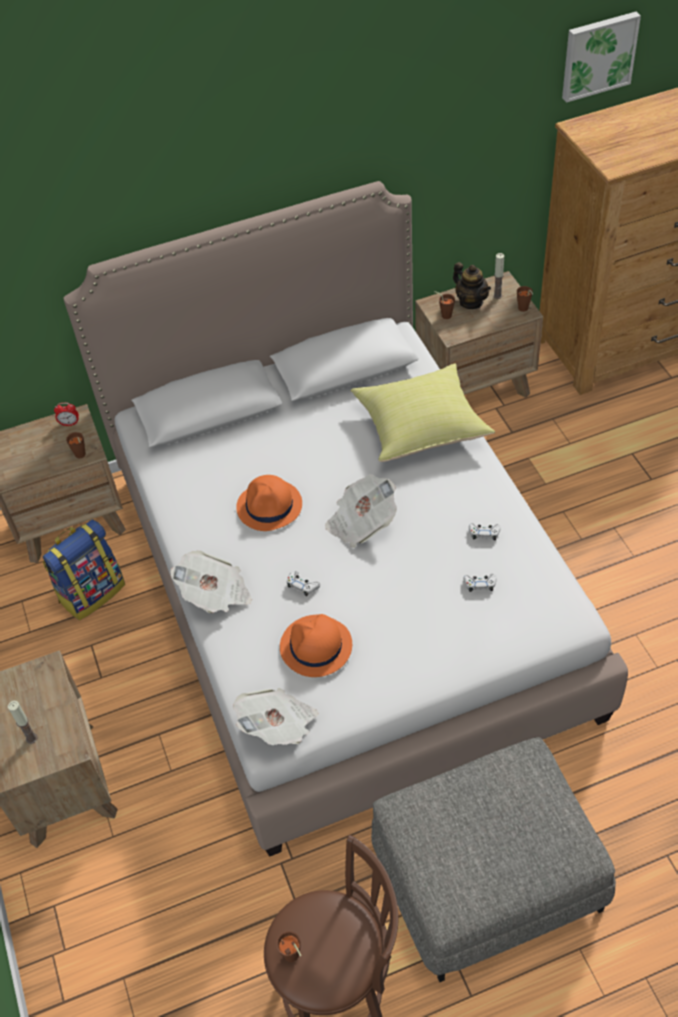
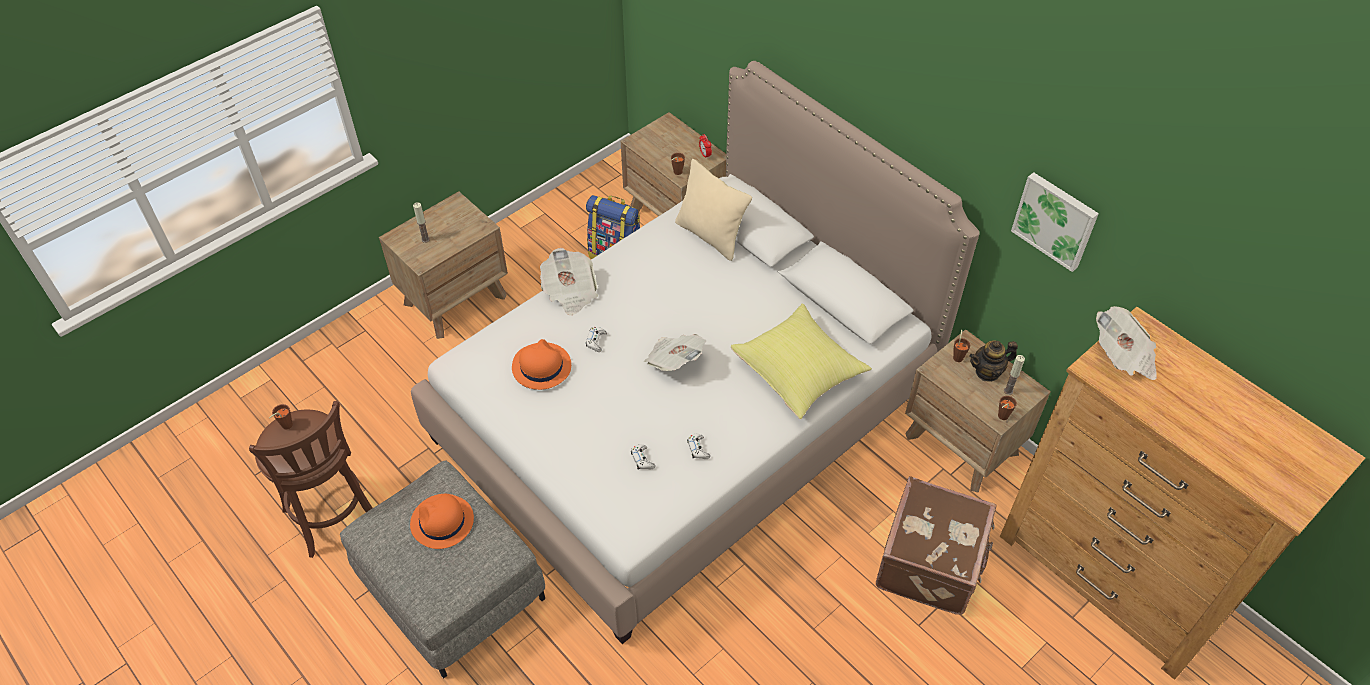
camera: 65 degrees right, 0 degrees up
newspaper [233,688,319,745] -> newspaper moved to [1096,306,1157,380]
orange hat [236,475,302,531] -> orange hat moved to [410,493,474,549]
teapot [453,262,491,309] -> teapot turned 45 degrees clockwise [969,341,1018,382]
picture [562,12,641,103] -> picture moved to [1011,172,1099,272]
none -> beige pillow [675,159,752,261]
none -> brown suitcase [876,476,997,615]

